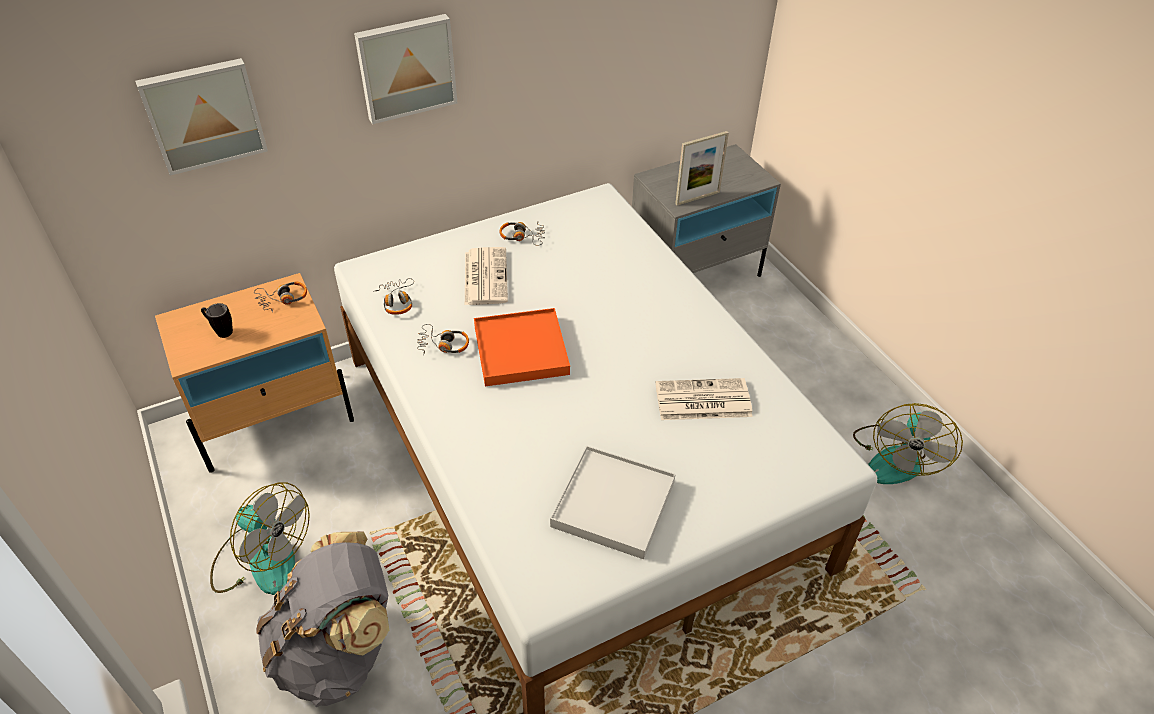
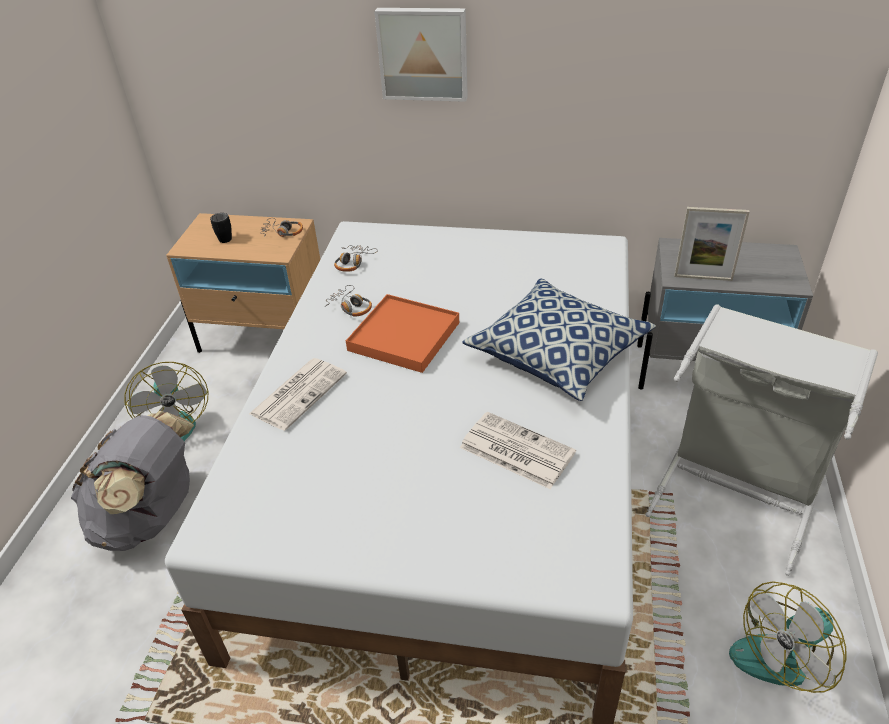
camera: 40 degrees right, 5 degrees down
picture [135,58,268,176] -> none
newspaper [465,247,508,305] -> newspaper moved to [249,358,347,431]
headphones [500,222,545,246] -> none
white tray [550,445,676,559] -> none
none -> pillow [462,279,656,401]
none -> grey laundry basket [646,304,878,576]

